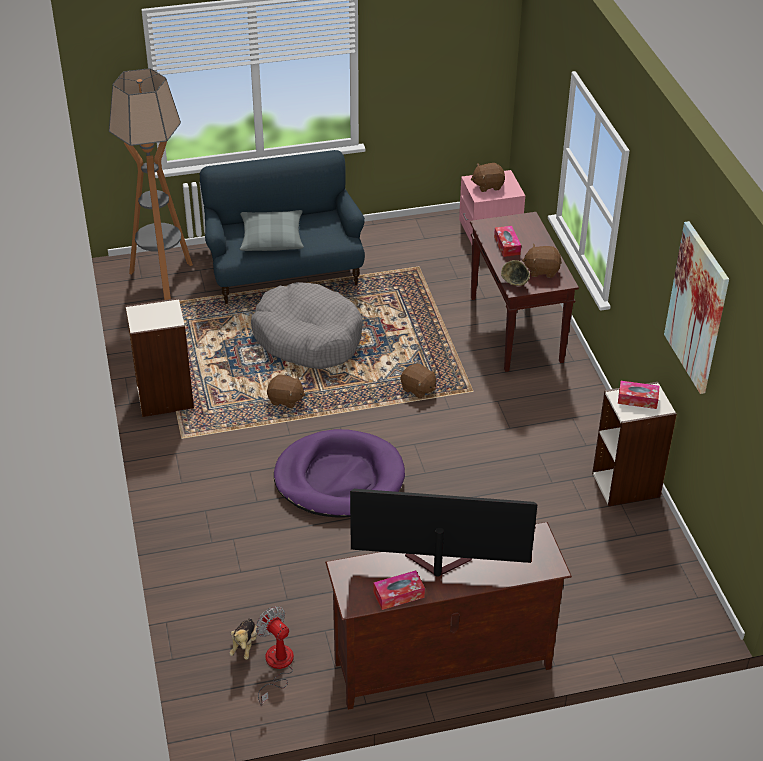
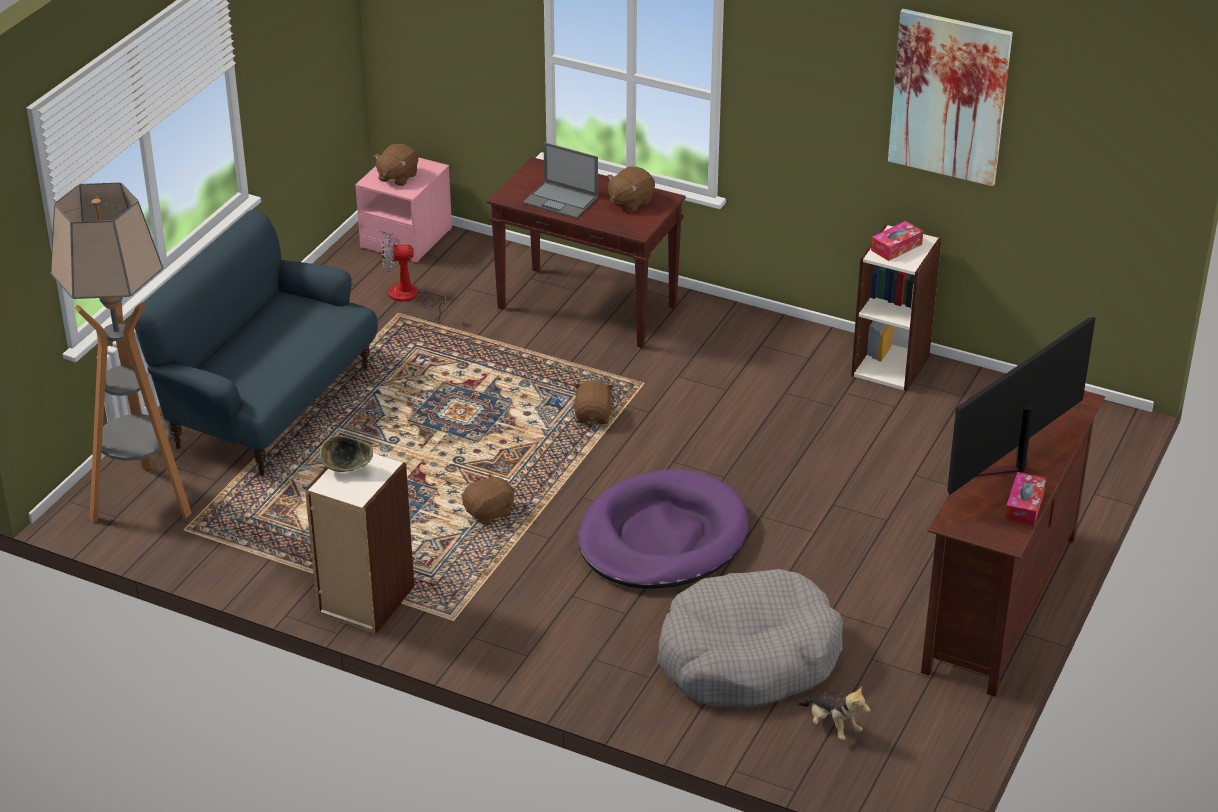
camera: 50 degrees left, 5 degrees down
grey pillow [240,210,304,251] -> none
grey dog bed [251,282,363,369] -> grey dog bed moved to [657,569,843,708]
fan [256,606,294,706] -> fan moved to [381,234,446,322]
brown plush toy [400,363,436,399] -> brown plush toy turned 75 degrees counterclockwise [573,380,614,424]
tissue box [494,226,521,257] -> laptop [523,142,598,219]
bowl [501,260,530,286] -> bowl moved to [319,435,373,472]

